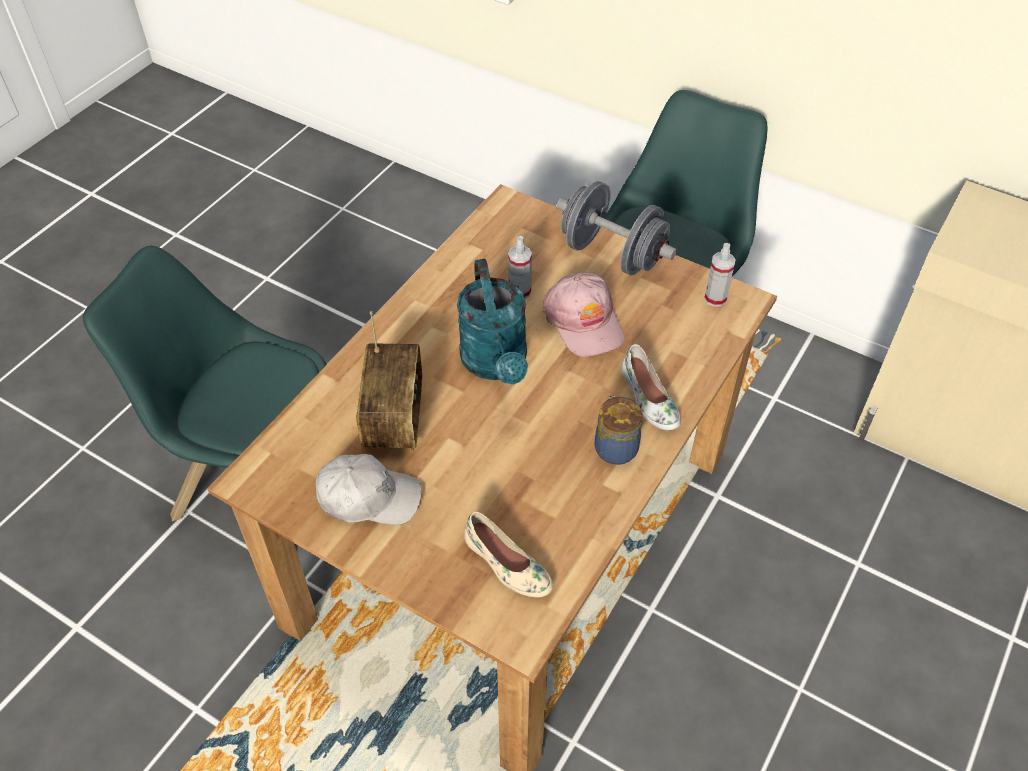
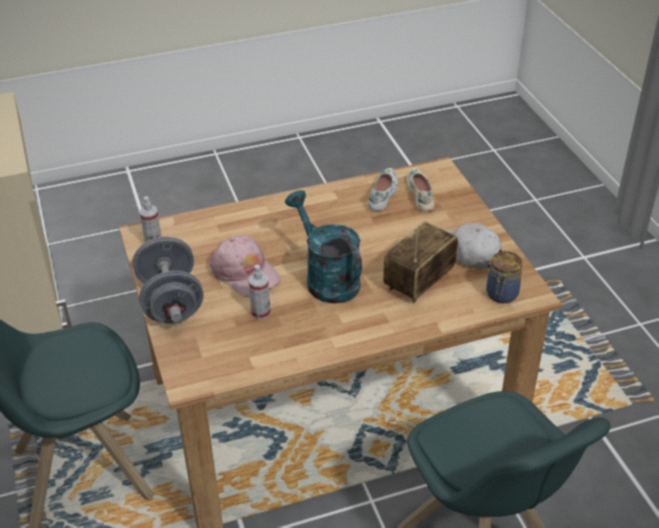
camera: 140 degrees left, 10 degrees down
turquoise watering can [457,259,528,385] -> turquoise watering can turned 60 degrees counterclockwise [285,190,362,304]
pink cap [543,272,625,357] -> pink cap turned 120 degrees clockwise [210,235,281,297]
jar [594,395,642,465] -> jar moved to [486,251,523,303]
white shoe [621,344,681,431] -> white shoe moved to [368,168,398,211]

